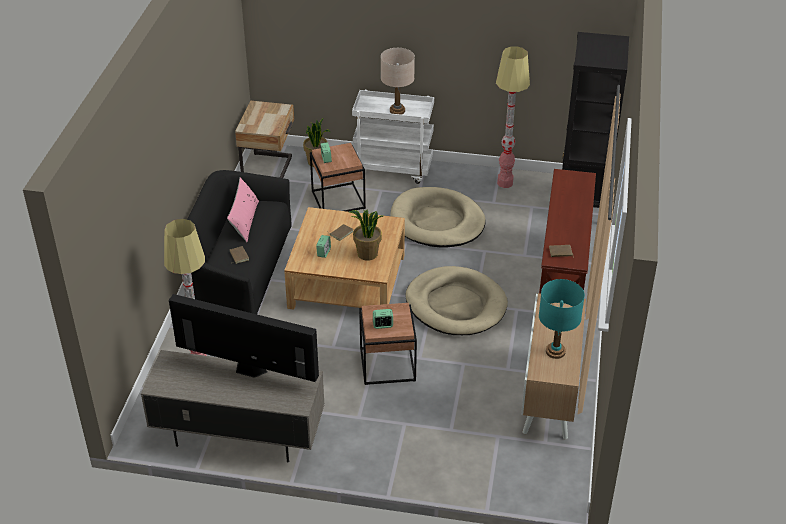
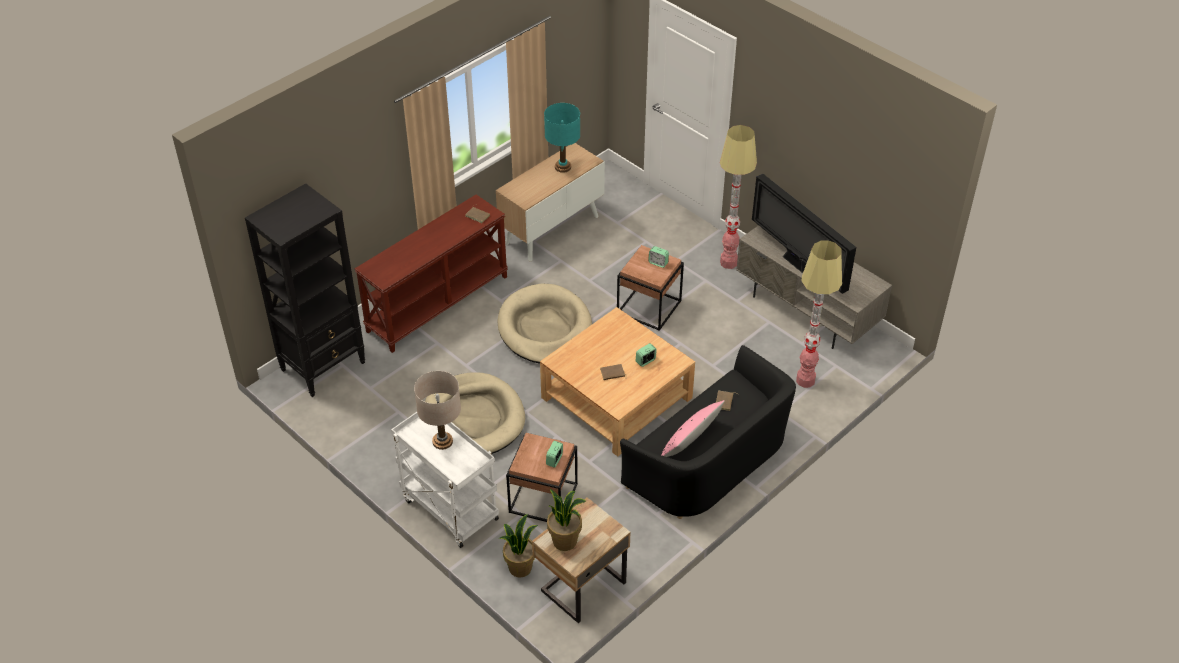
camera: 145 degrees left, 5 degrees up
potted plant [349,209,383,261] -> potted plant moved to [547,489,586,551]
floor lamp [496,46,530,188] -> floor lamp moved to [720,125,757,269]

